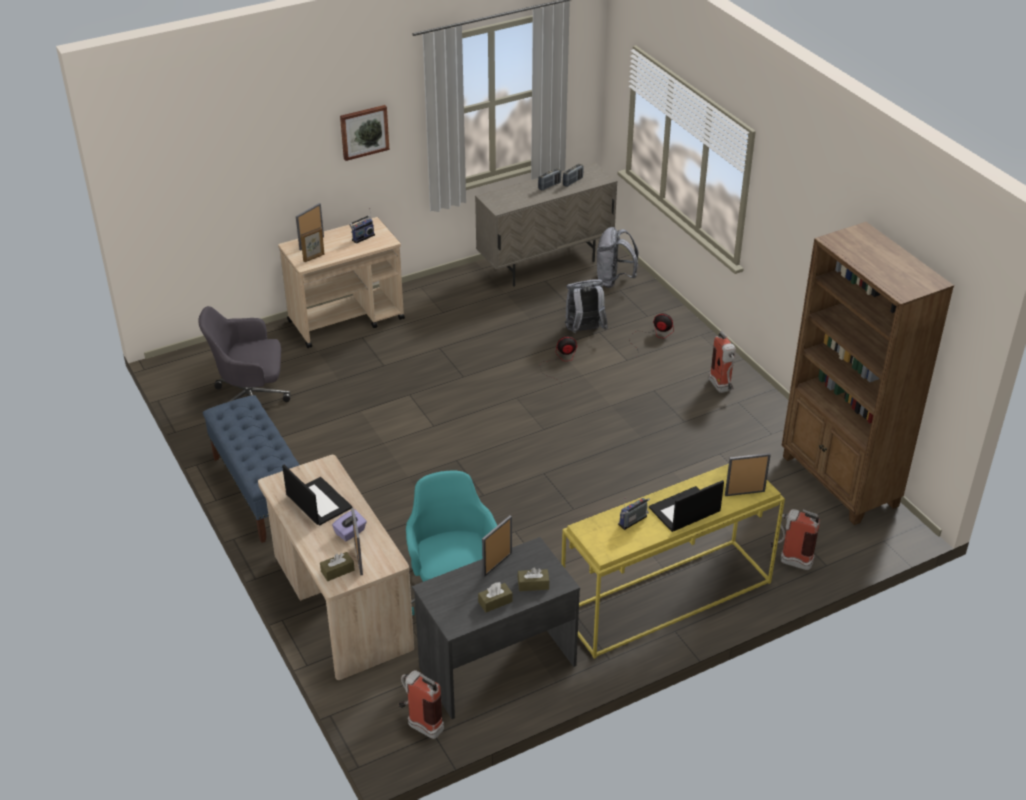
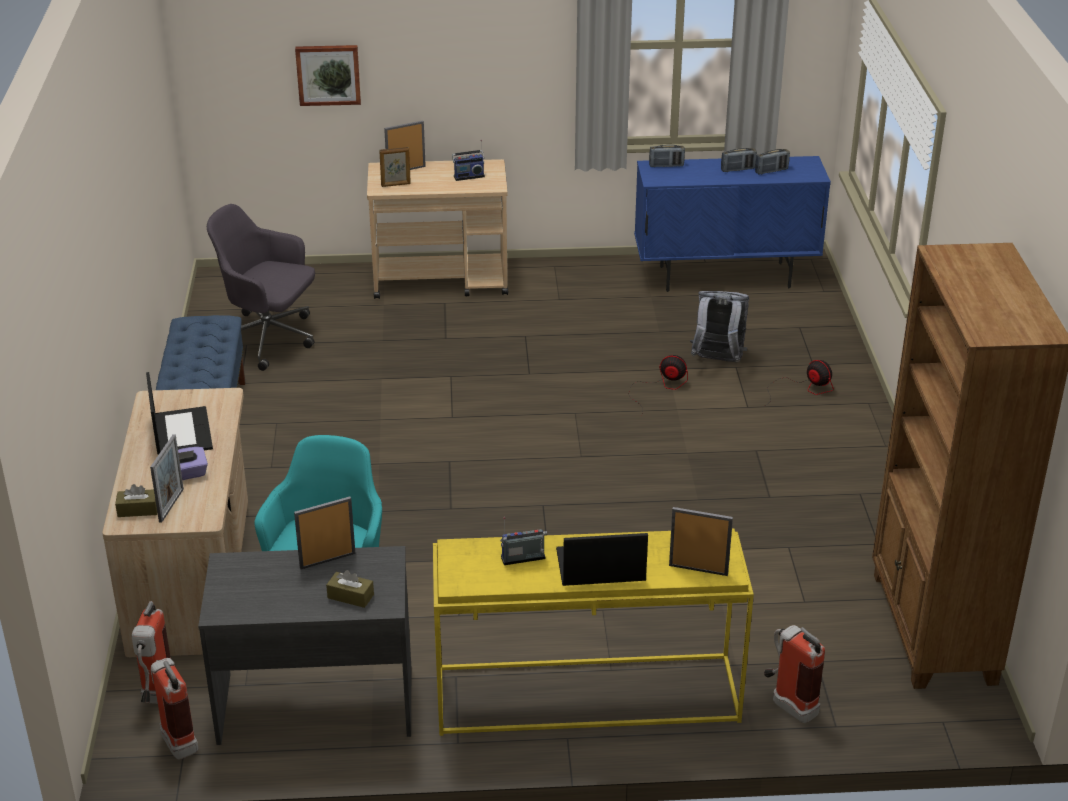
camera: 25 degrees right, 5 degrees down
picture [340,105,390,161] -> picture moved to [295,45,361,106]
beige cabinet [475,162,618,287] -> blue cabinet [634,156,831,292]
brown tissue box [478,582,513,613] -> none
grey backpack [597,227,638,288] -> none
fire extinguisher [709,331,736,393] -> fire extinguisher moved to [132,601,171,704]
none -> radio [649,144,685,167]

